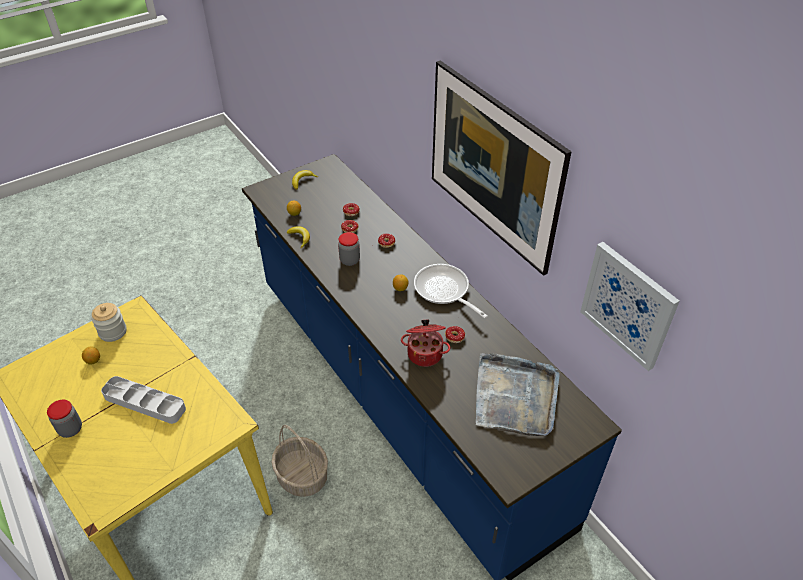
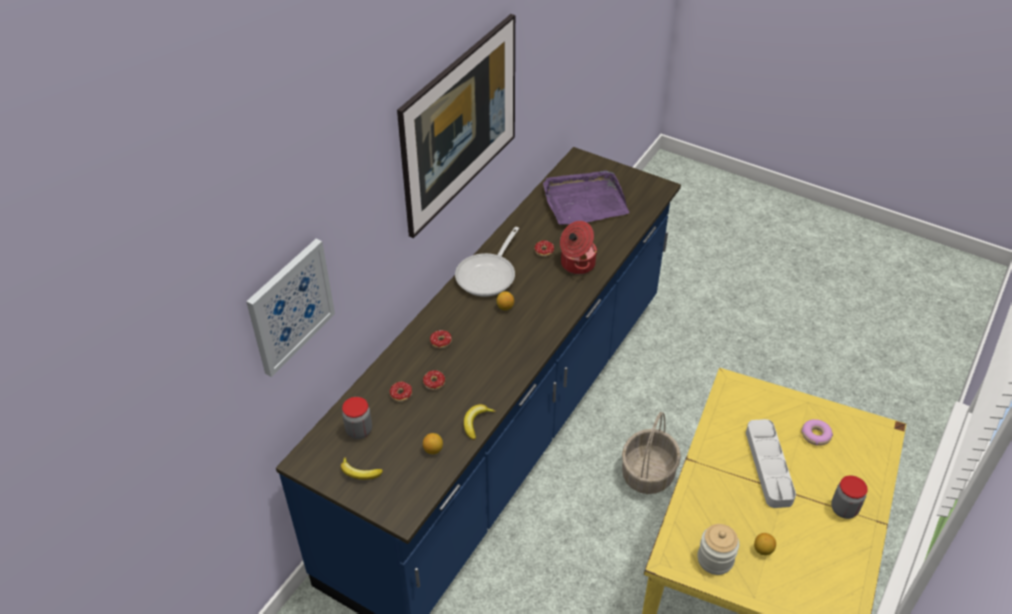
camera: 115 degrees left, 0 degrees up
jar [338,232,360,266] -> jar moved to [342,397,372,439]
grey tray [476,353,560,436] -> purple tray [543,171,629,225]
picture [580,242,680,371] -> picture moved to [246,239,335,377]
none -> donut [801,419,833,446]

